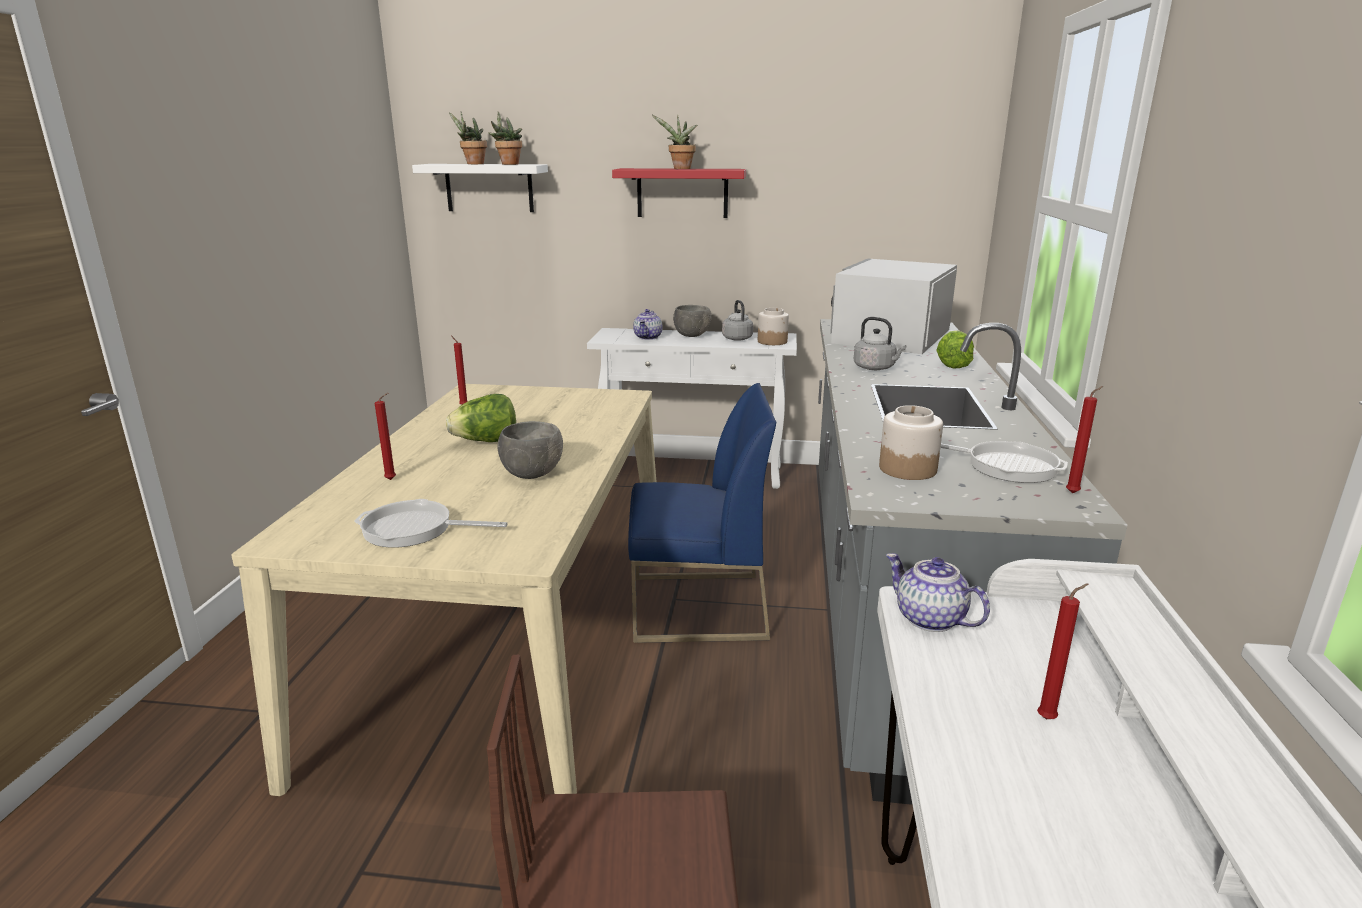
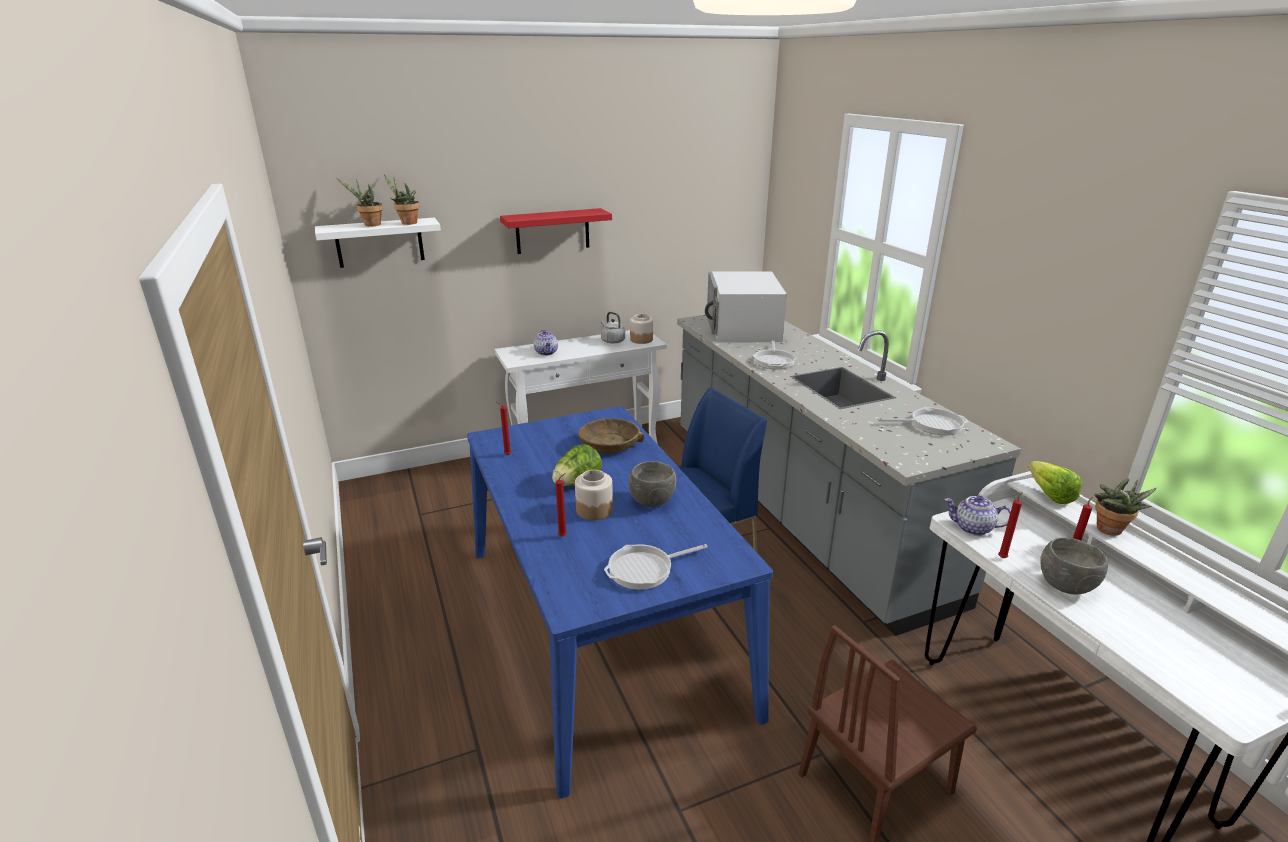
camera: 30 degrees left, 5 degrees up
beige dining table [231,384,656,796] -> blue dining table [467,406,773,799]
potted plant [652,114,697,169] -> potted plant moved to [1094,478,1157,536]
grey bowl [673,305,711,337] -> grey bowl moved to [1040,538,1108,595]
grey kettle [854,317,906,370] -> frying pan [753,340,797,369]
jar [879,405,943,480] -> jar moved to [575,470,613,520]
lettuce [937,330,974,369] -> lettuce moved to [1029,461,1082,504]
red candle [1066,386,1103,493] -> red candle moved to [998,492,1023,558]
none -> brown bowl [578,418,644,454]

